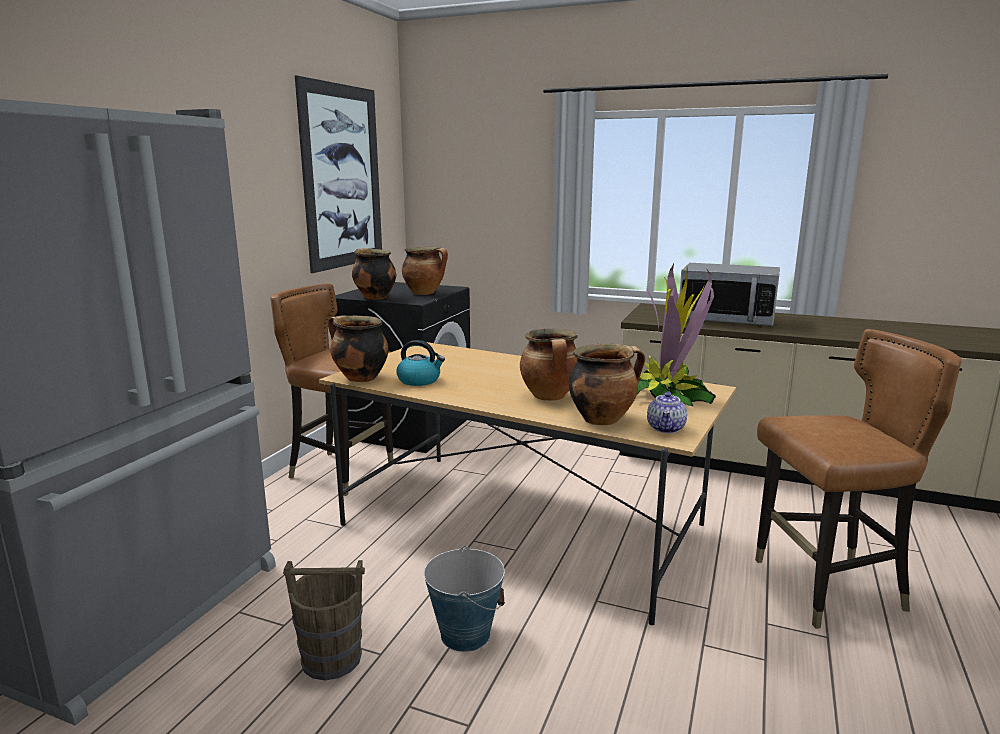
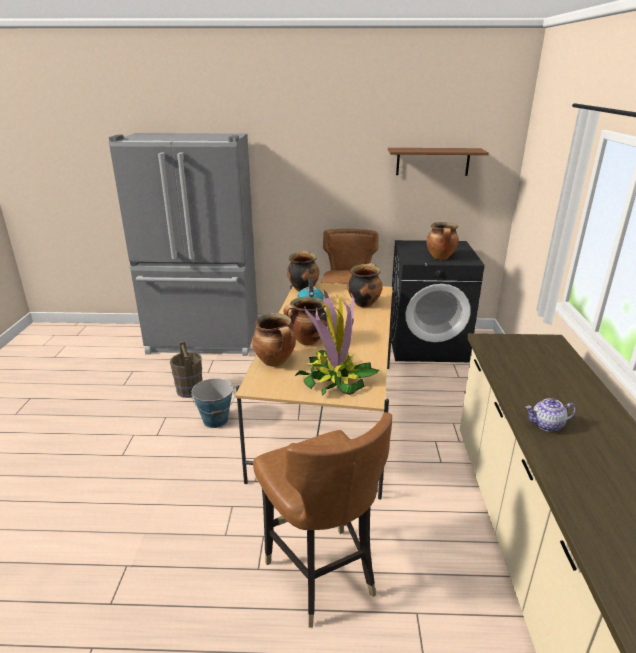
camera: 70 degrees right, 10 degrees up
picture [295,76,382,273] -> brown shelf [388,148,489,176]
cooking pot [352,248,396,300] -> cooking pot moved to [348,263,383,307]
teapot [647,391,687,433] -> teapot moved to [526,398,577,432]
microwave [679,263,780,326] -> none

